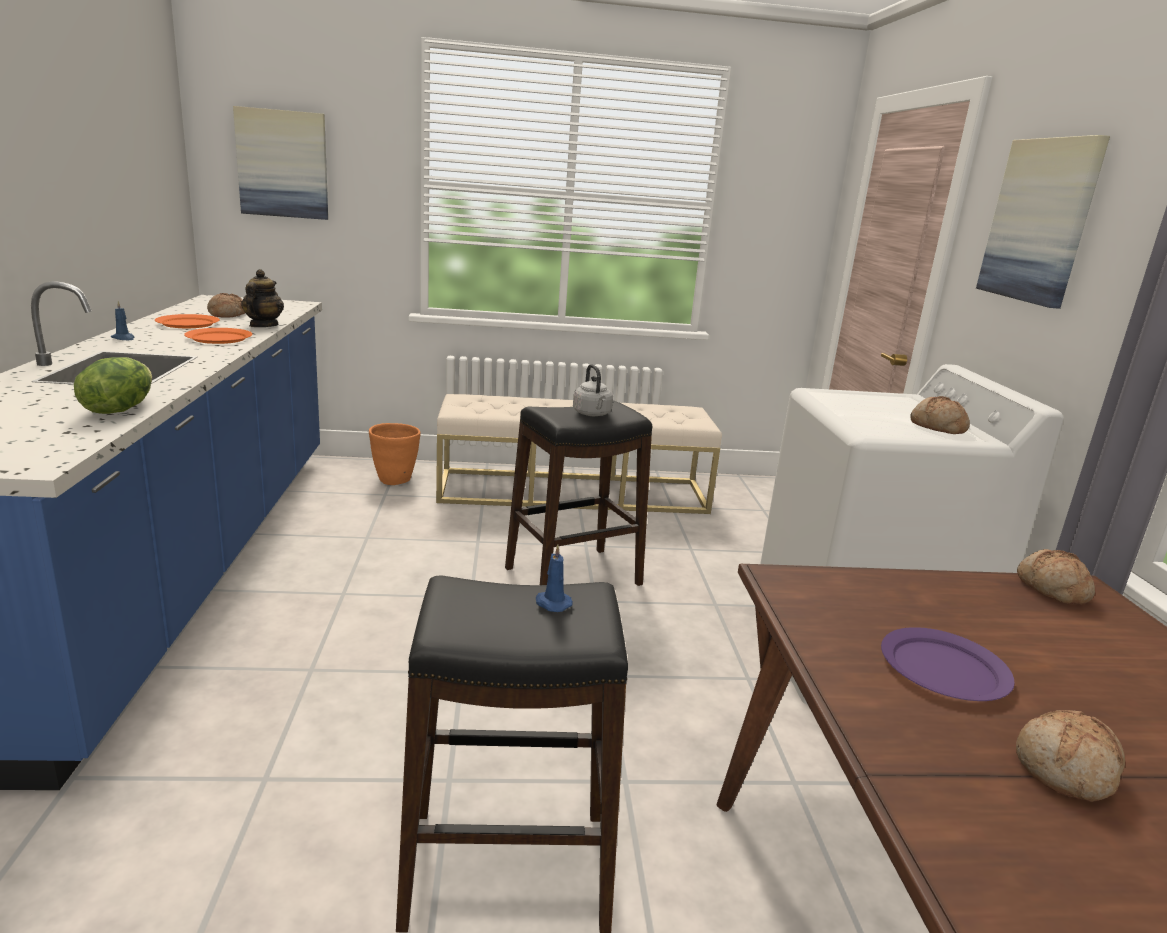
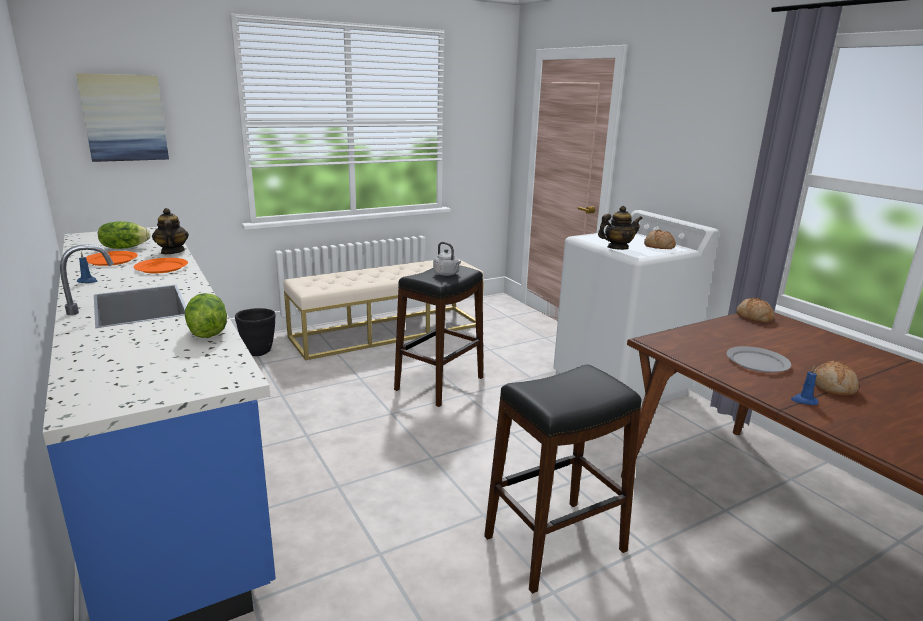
camera: 25 degrees left, 0 degrees up
bread [207,293,245,318] -> lettuce [98,221,151,249]
orange planter [369,423,421,485] -> black planter [235,308,276,356]
blue candle [536,544,573,612] -> blue candle moved to [791,366,818,405]
purple plate [881,627,1015,701] -> grey plate [726,346,791,372]
picture [976,135,1110,309] -> none
none -> teapot [598,206,643,250]

